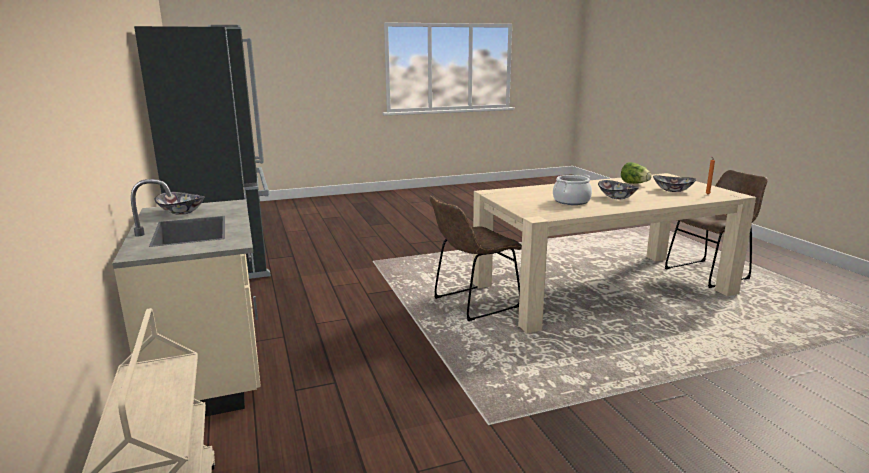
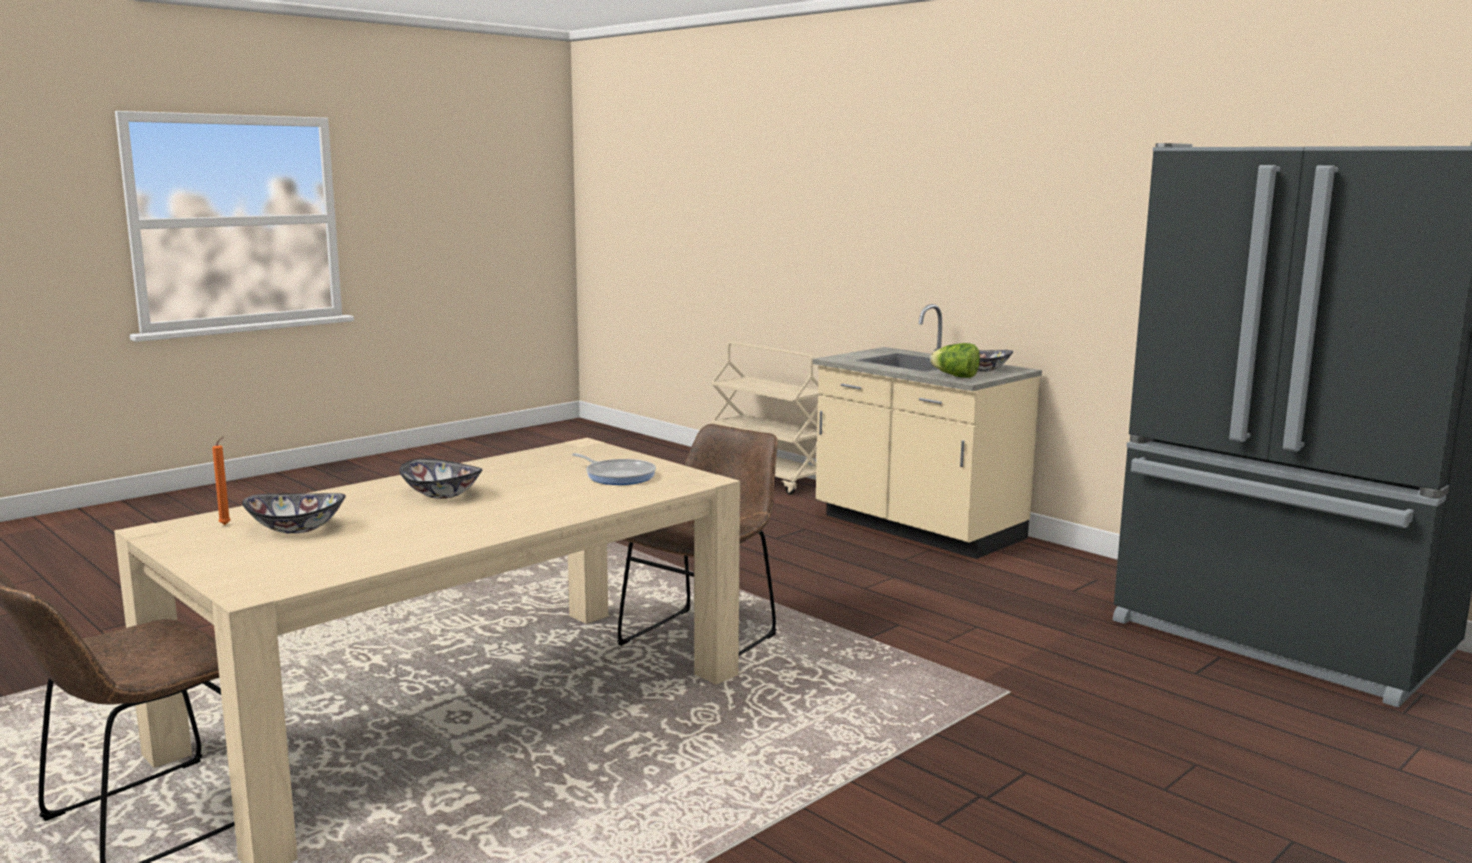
camera: 155 degrees right, 5 degrees down
cooking pot [553,175,592,205] -> none
lettuce [621,162,652,184] -> lettuce moved to [930,343,980,378]
none -> frying pan [572,453,656,485]

